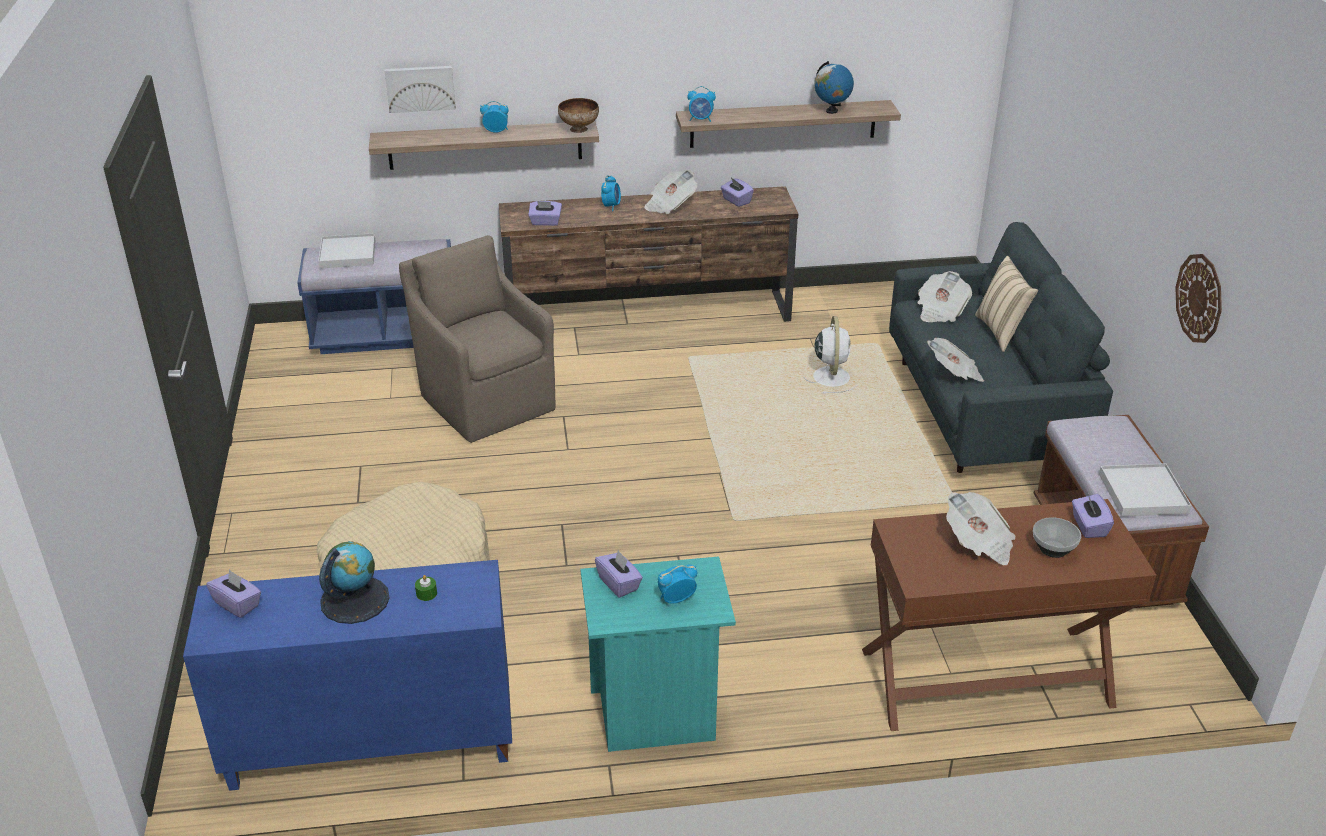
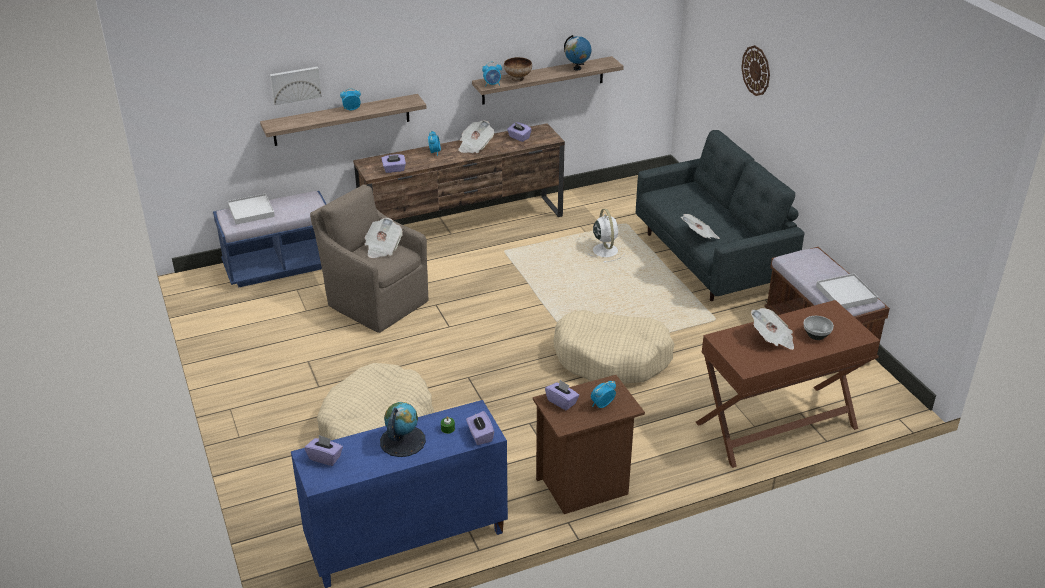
camera: 15 degrees left, 0 degrees up
bowl [558,98,599,133] -> bowl moved to [504,57,532,82]
turquoise nightstand [580,556,736,752] -> brown nightstand [533,375,645,514]
newspaper [918,271,972,322] -> newspaper moved to [364,218,403,258]
beige pillow [975,256,1038,352] -> none
purple tissue box [1072,494,1114,538] -> purple tissue box moved to [466,411,494,445]
wall clock [1175,254,1222,343] -> wall clock moved to [741,45,770,96]
none -> beige dog bed [553,310,675,384]

